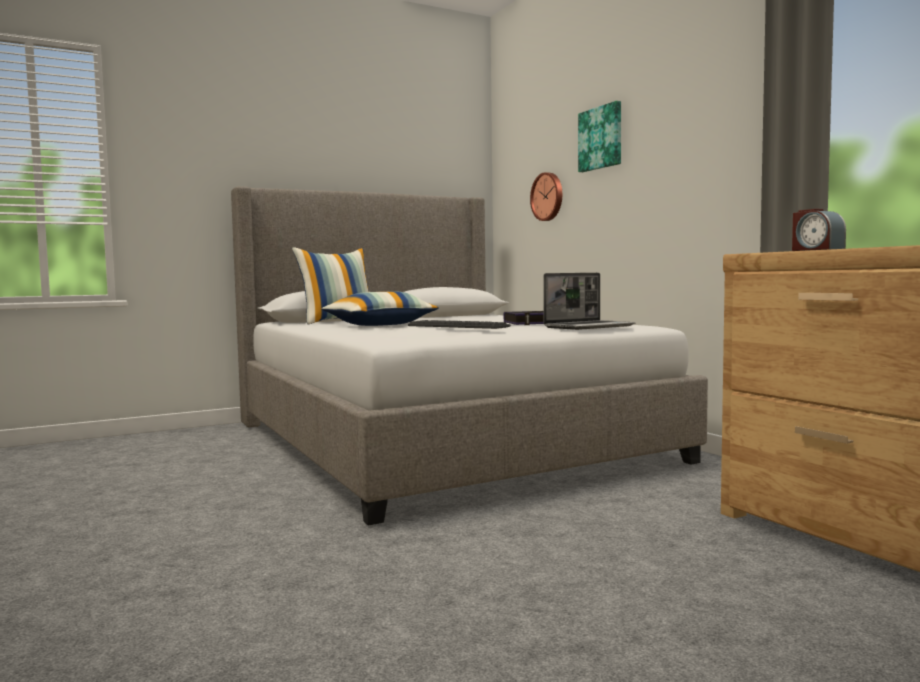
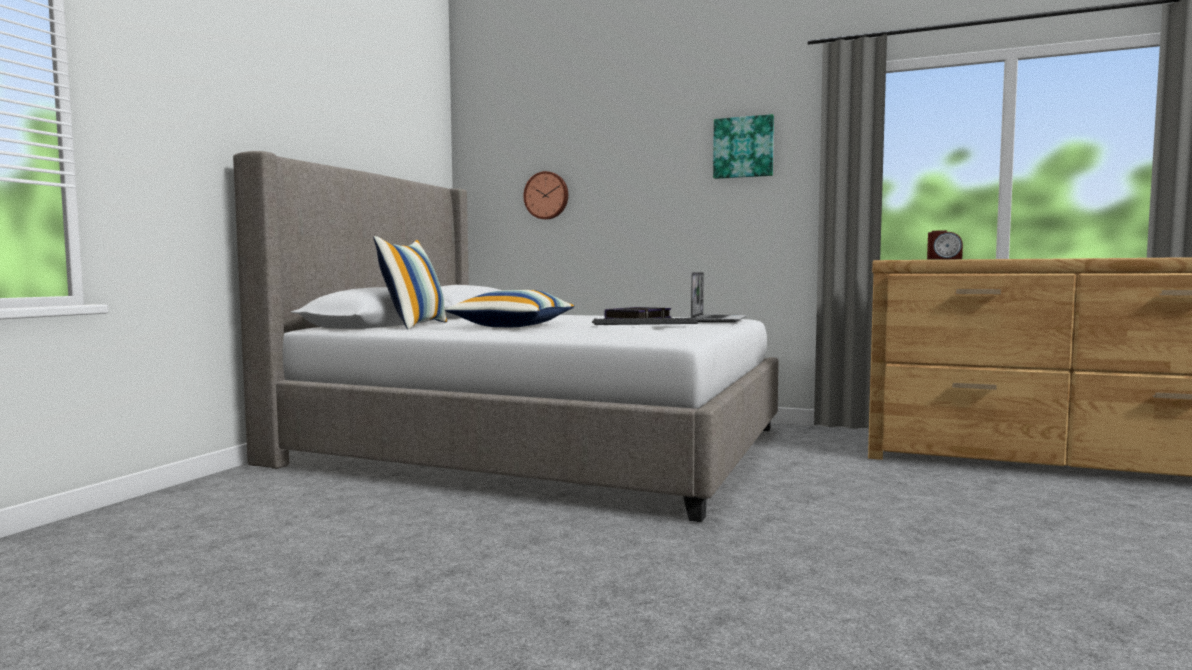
camera: 40 degrees left, 0 degrees up
picture [578,101,621,172] -> picture moved to [713,114,774,179]

